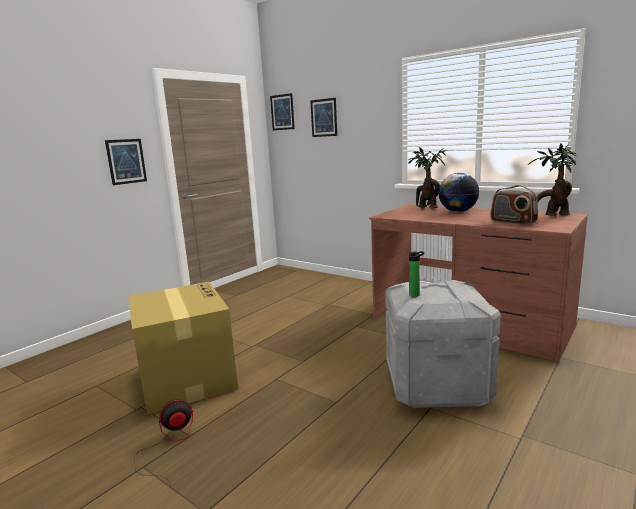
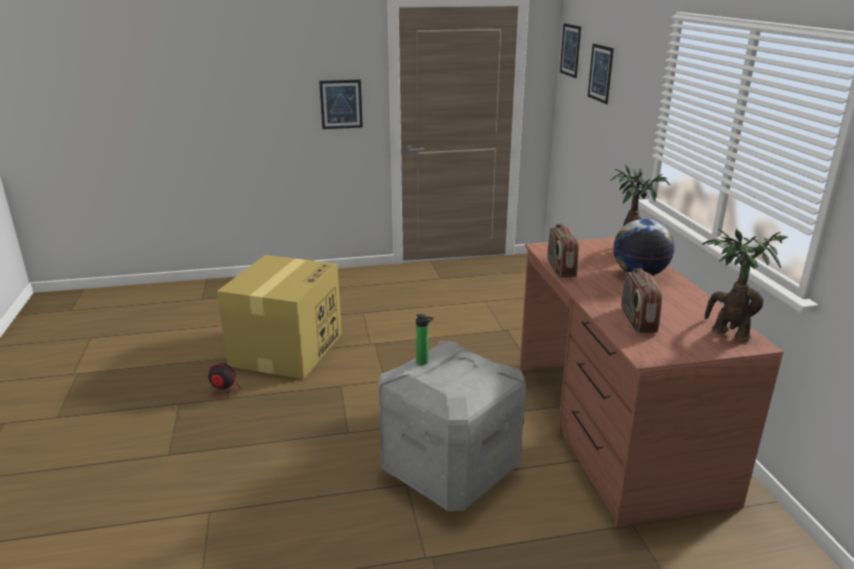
camera: 40 degrees right, 10 degrees up
none -> radio [547,224,579,278]

